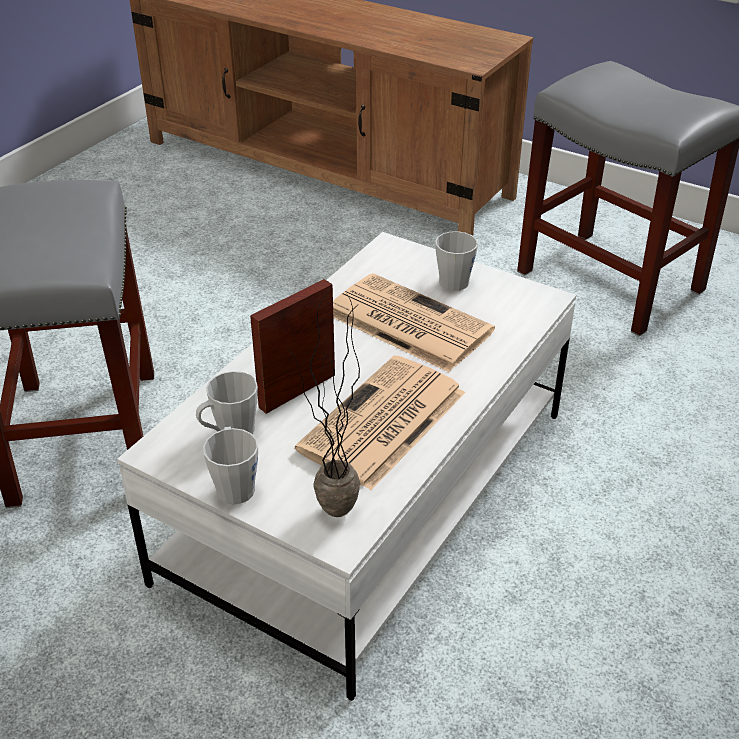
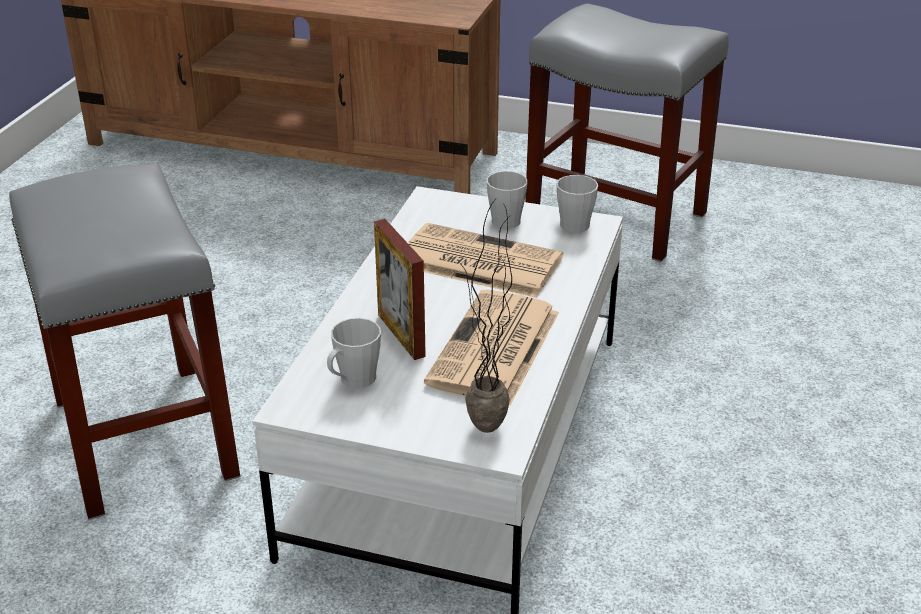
camera: 15 degrees left, 5 degrees down
grey mug [203,426,258,504] -> grey mug moved to [556,175,598,233]
picture frame [250,279,335,414] -> picture frame turned 60 degrees counterclockwise [374,219,426,360]

